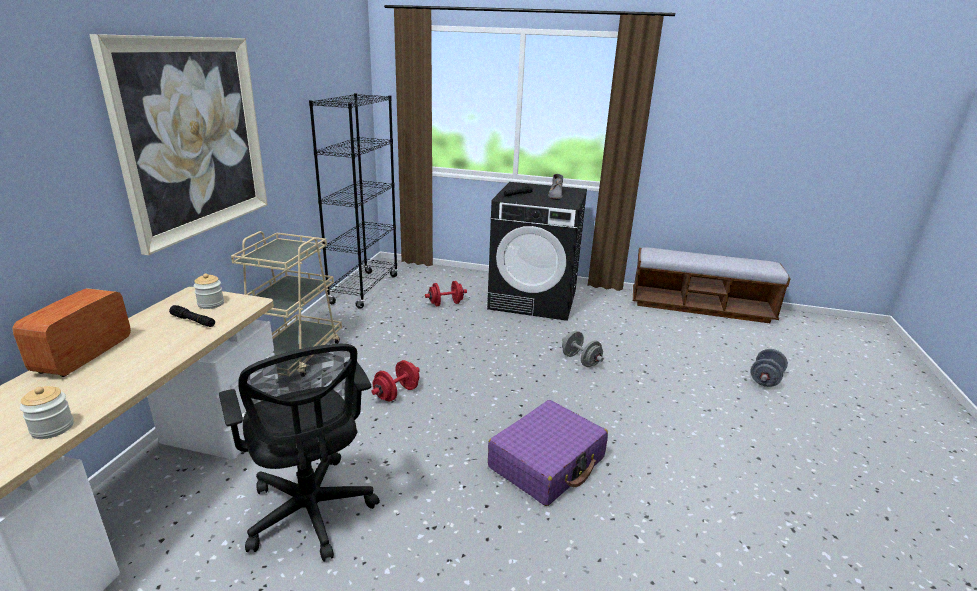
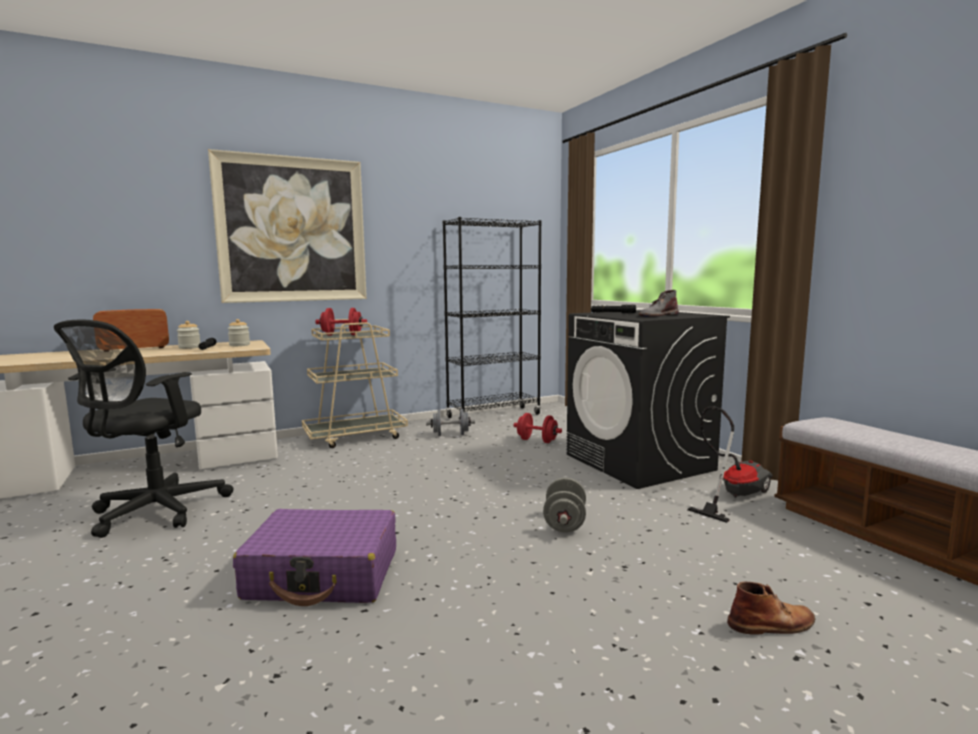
camera: 50 degrees right, 15 degrees down
jar [20,386,74,439] -> jar moved to [177,321,200,349]
red dumbbell [371,360,420,402] -> red dumbbell moved to [315,308,367,336]
grey dumbbell [751,349,788,387] -> grey dumbbell moved to [426,409,475,436]
none -> vacuum cleaner [687,406,773,523]
none -> brown boot [727,582,815,634]

